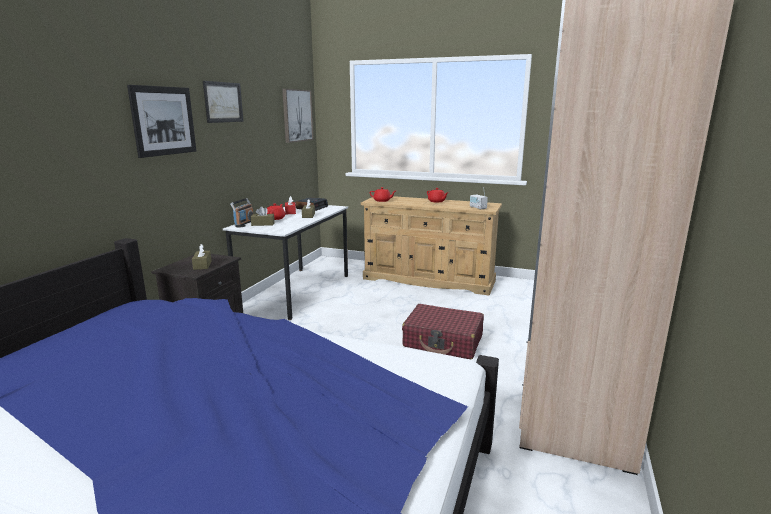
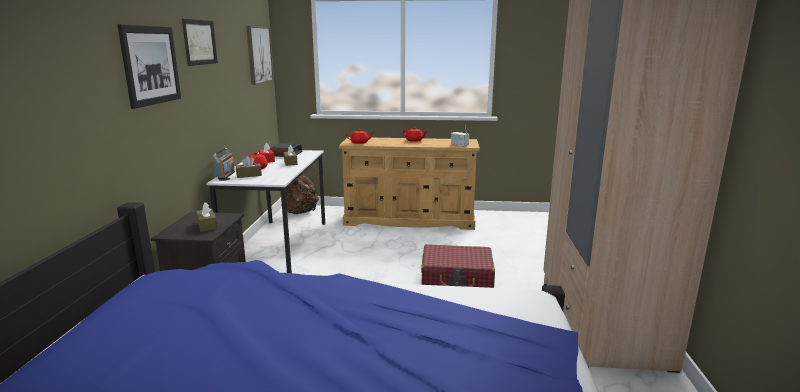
camera: 15 degrees left, 0 degrees up
none -> brown backpack [281,176,319,214]

